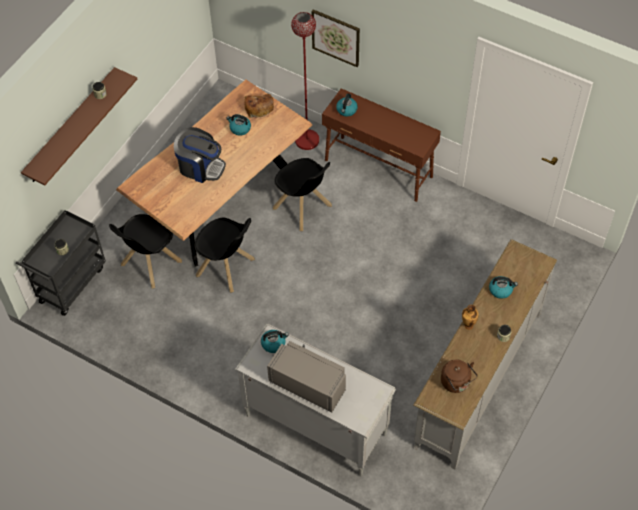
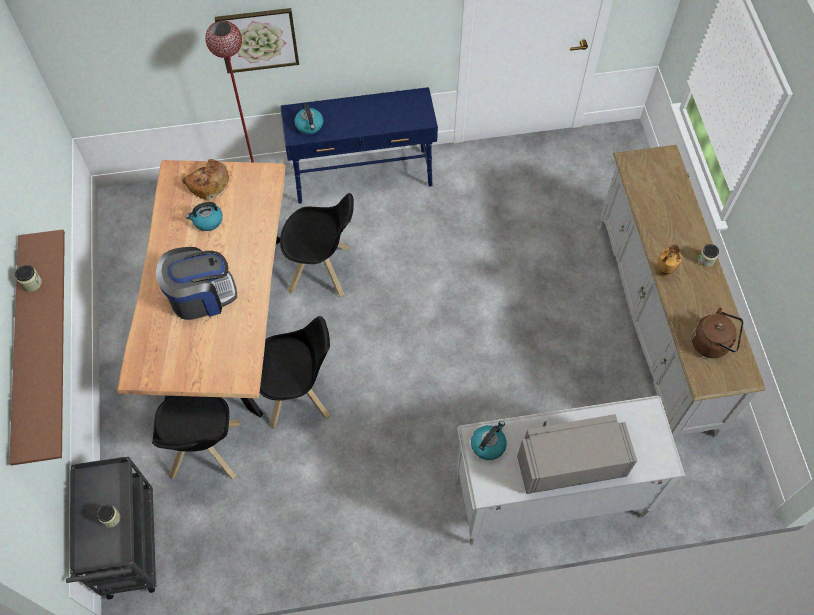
camera: 40 degrees left, 5 degrees up
brown console table [322,88,441,202] -> blue console table [280,87,438,204]
kettle [489,276,518,299] -> none

